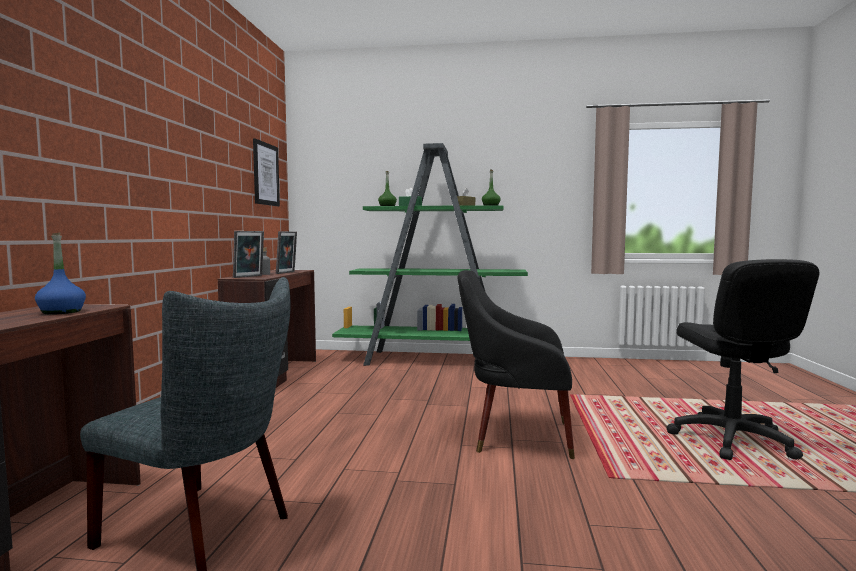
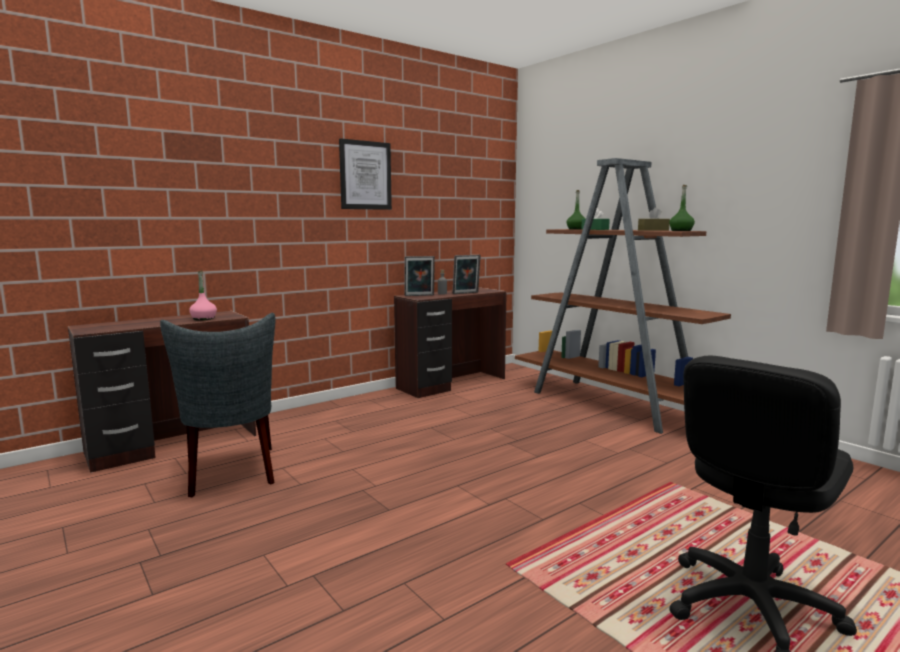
camera: 45 degrees right, 5 degrees up
blue bottle [35,233,86,315] -> pink bottle [189,271,217,321]
picture [253,138,280,206] -> picture moved to [339,138,392,210]
green bookcase [332,143,528,366] -> brown bookcase [515,158,731,434]
black armchair [458,270,575,459] -> none

